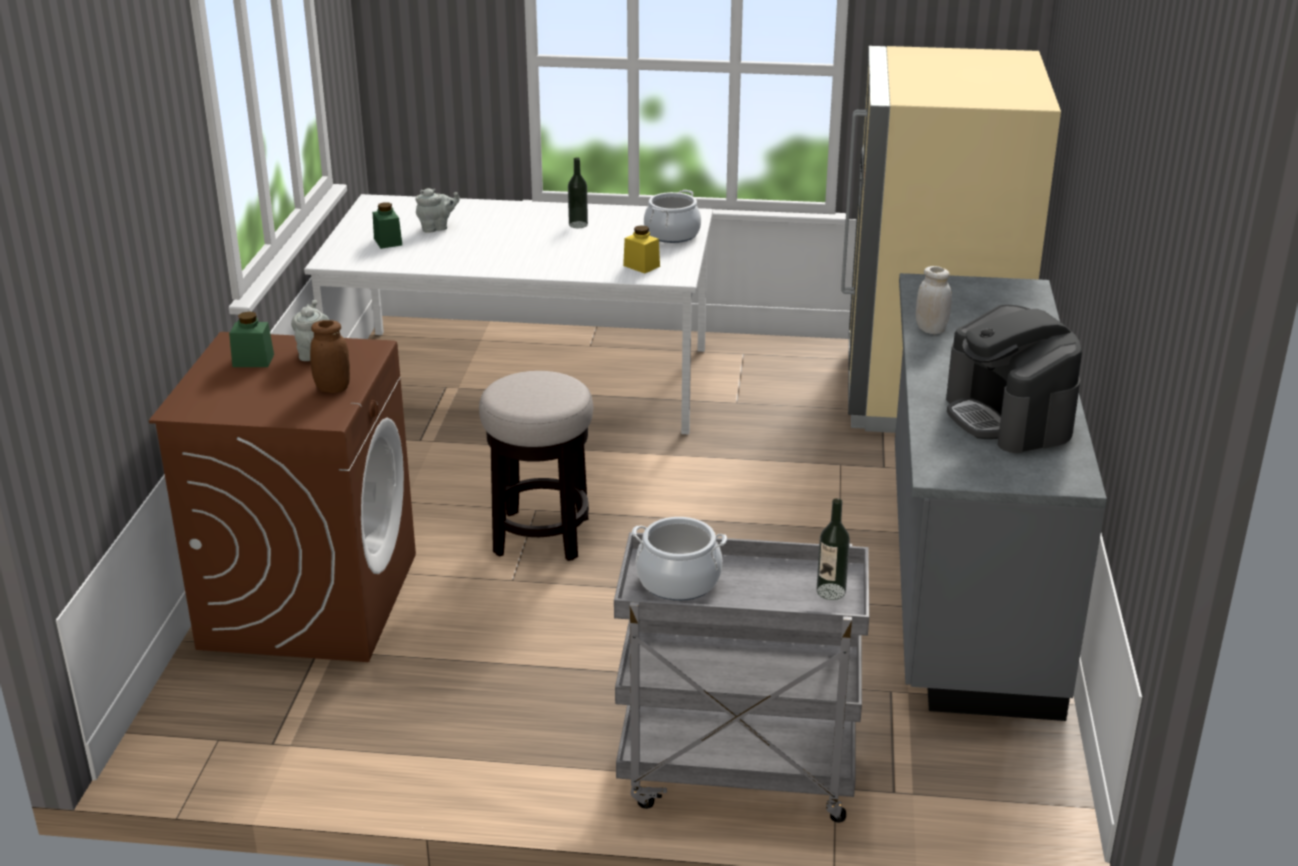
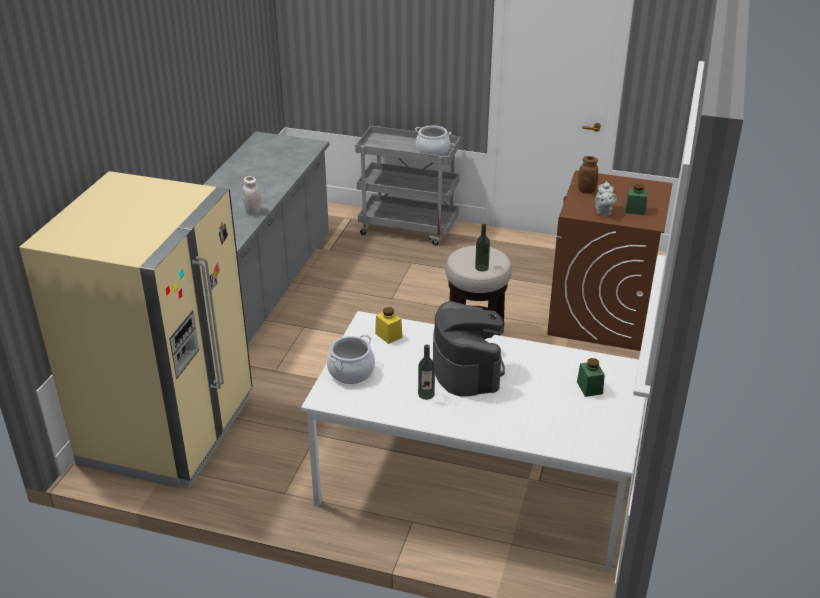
camera: 170 degrees left, 5 degrees up
grey teapot [416,188,460,233] -> none
bottle [817,498,850,600] -> bottle moved to [475,224,490,272]
coffee machine [946,305,1082,453] -> coffee machine moved to [433,301,505,397]

